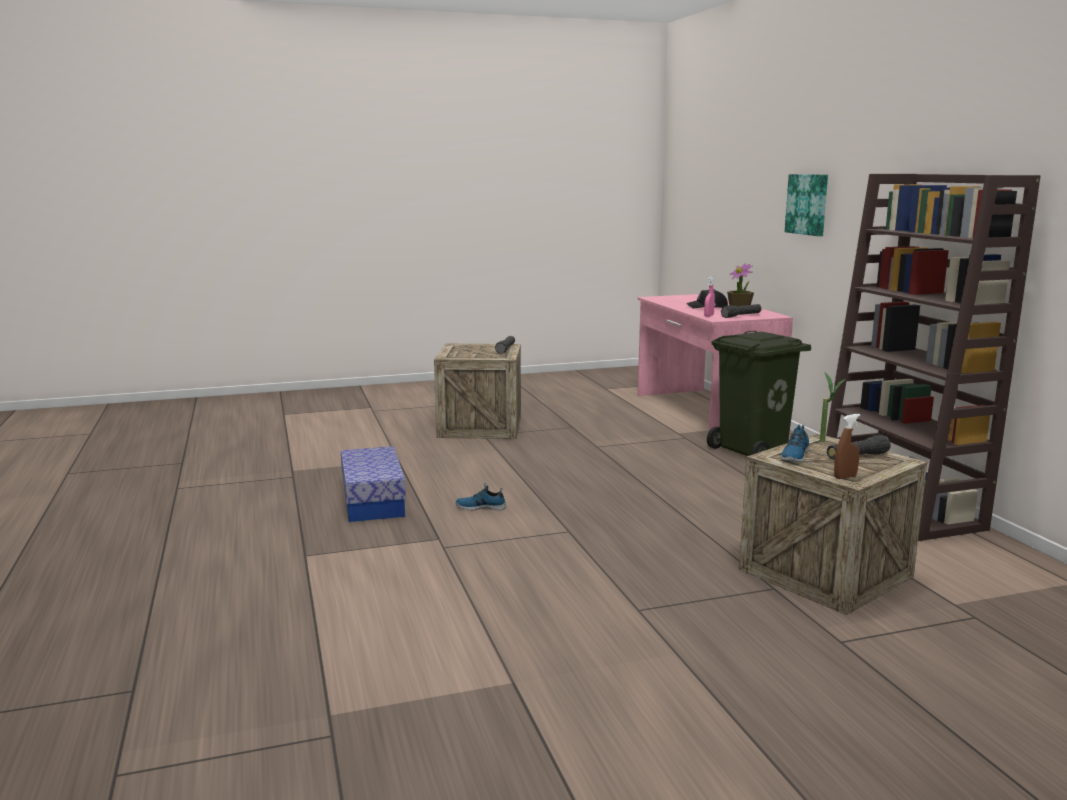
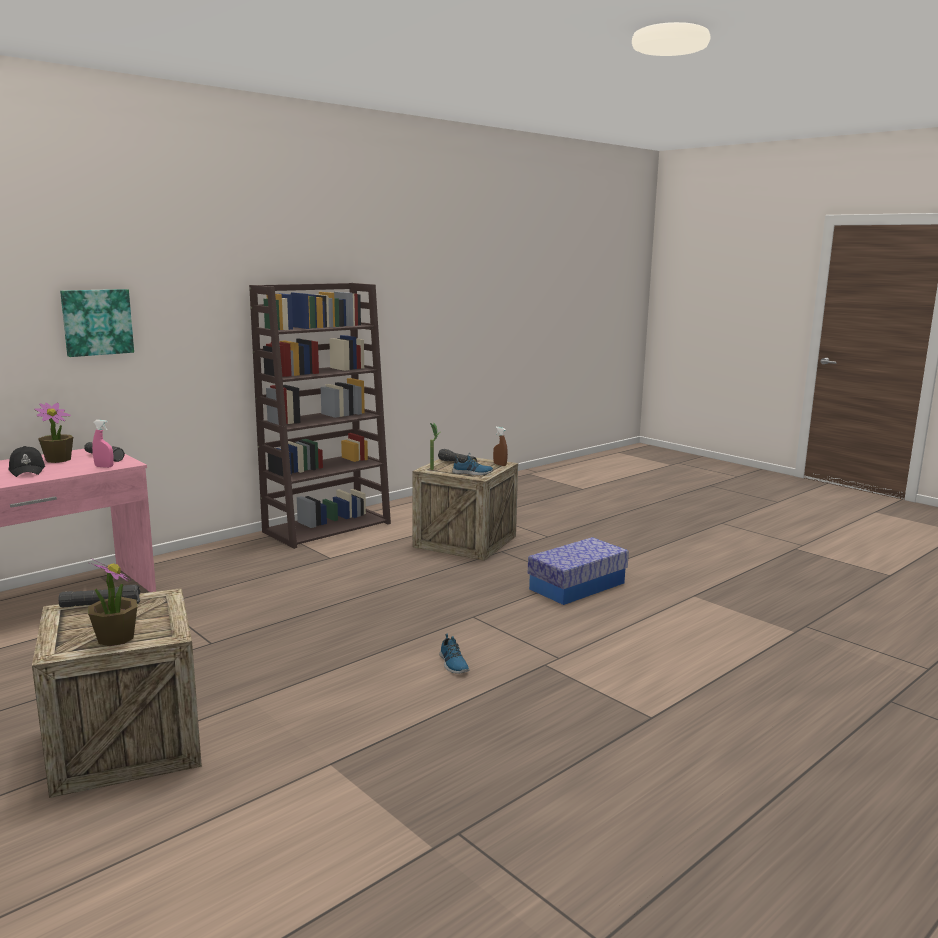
camera: 115 degrees left, 0 degrees up
storage box [341,446,406,522] -> storage box moved to [528,537,629,605]
green trash can [707,331,811,456] -> none
none -> potted plant [88,558,137,646]

